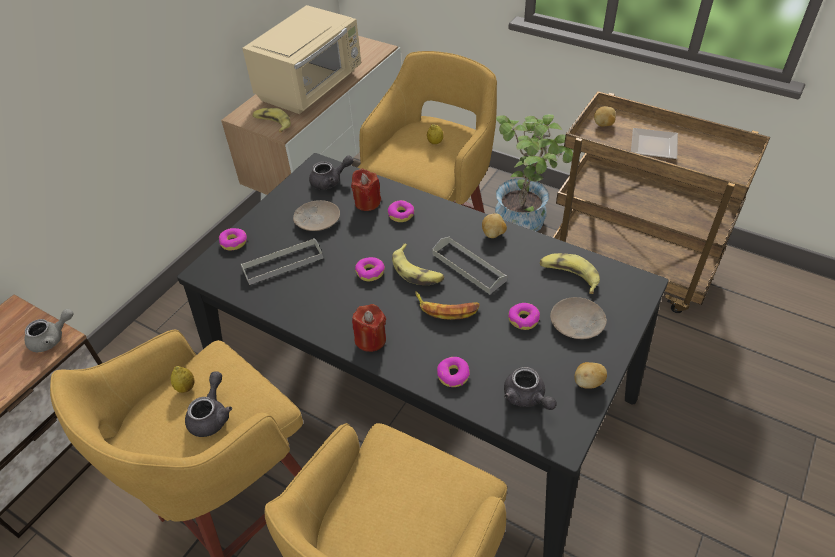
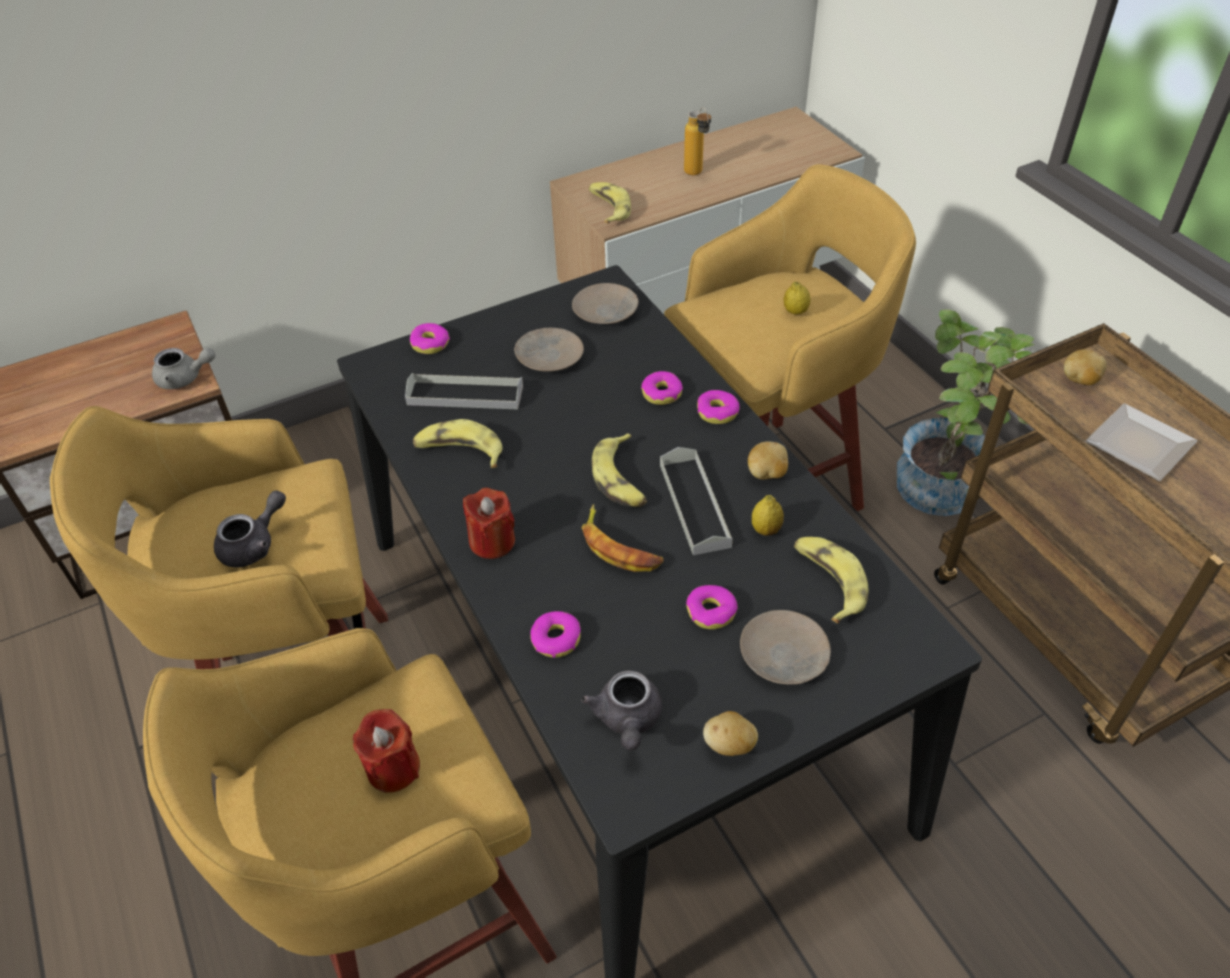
camera: 30 degrees right, 0 degrees up
lemon [171,366,194,393] -> lemon moved to [752,495,784,536]
beige microwave [242,5,361,114] -> bottle [684,108,711,175]
grey teapot [309,156,354,190] -> beige plate [572,283,639,324]
red candle [351,168,381,211] -> red candle moved to [353,709,420,793]
donut [355,257,385,281] -> donut moved to [697,390,740,424]
none -> banana [413,419,502,468]

